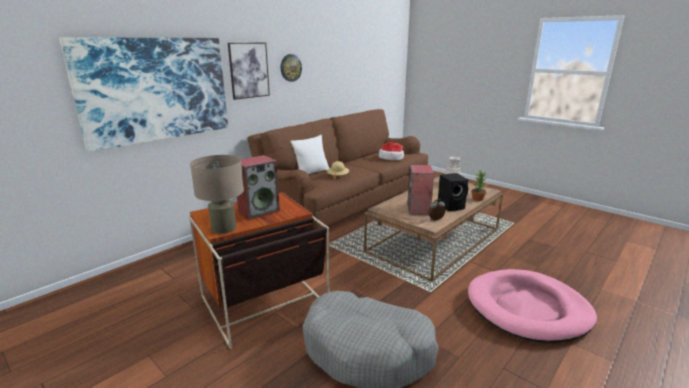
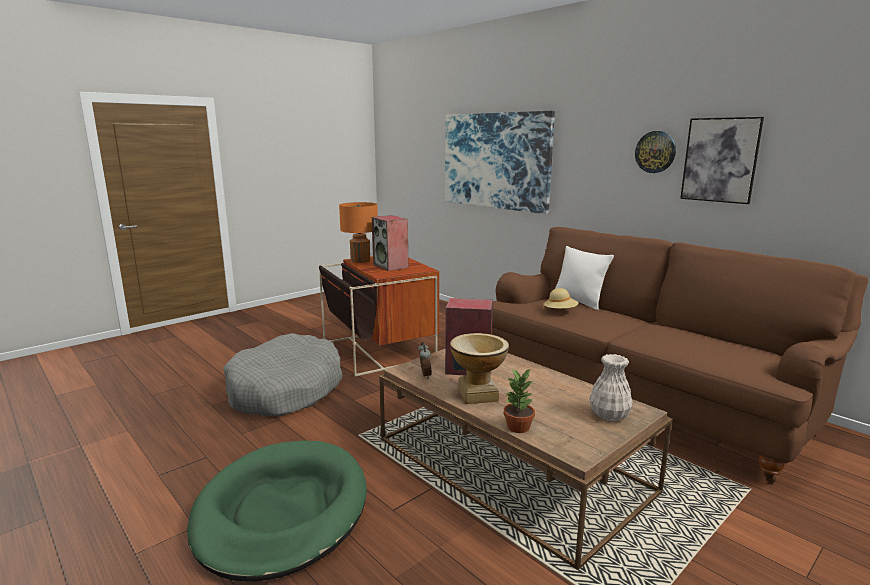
camera: 95 degrees right, 5 degrees down
beige table lamp [190,155,244,234] -> orange table lamp [339,202,378,263]
picture [228,43,270,100] -> picture moved to [680,117,764,204]
hat [379,142,404,160] -> none
black speaker [437,173,468,211] -> vase [450,333,509,404]
pink dog bed [468,269,597,343] -> green dog bed [187,441,367,582]

